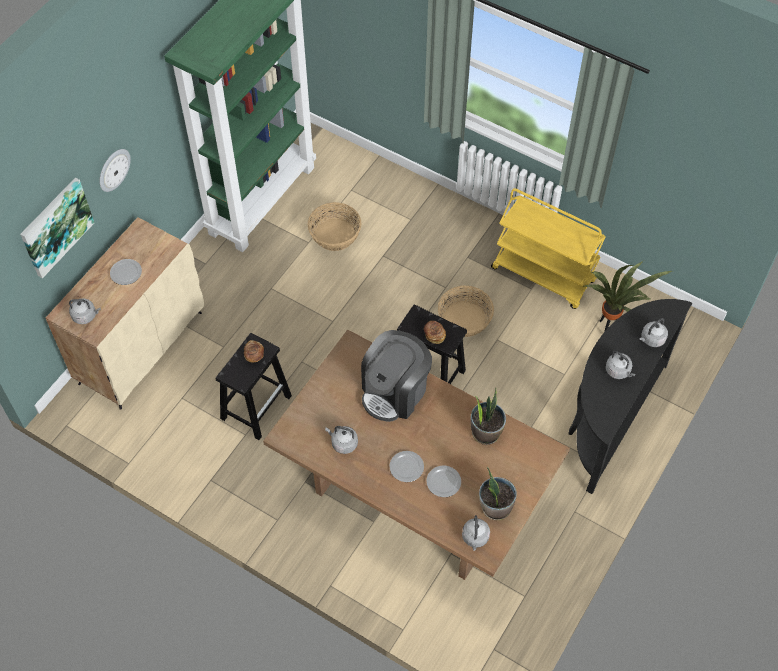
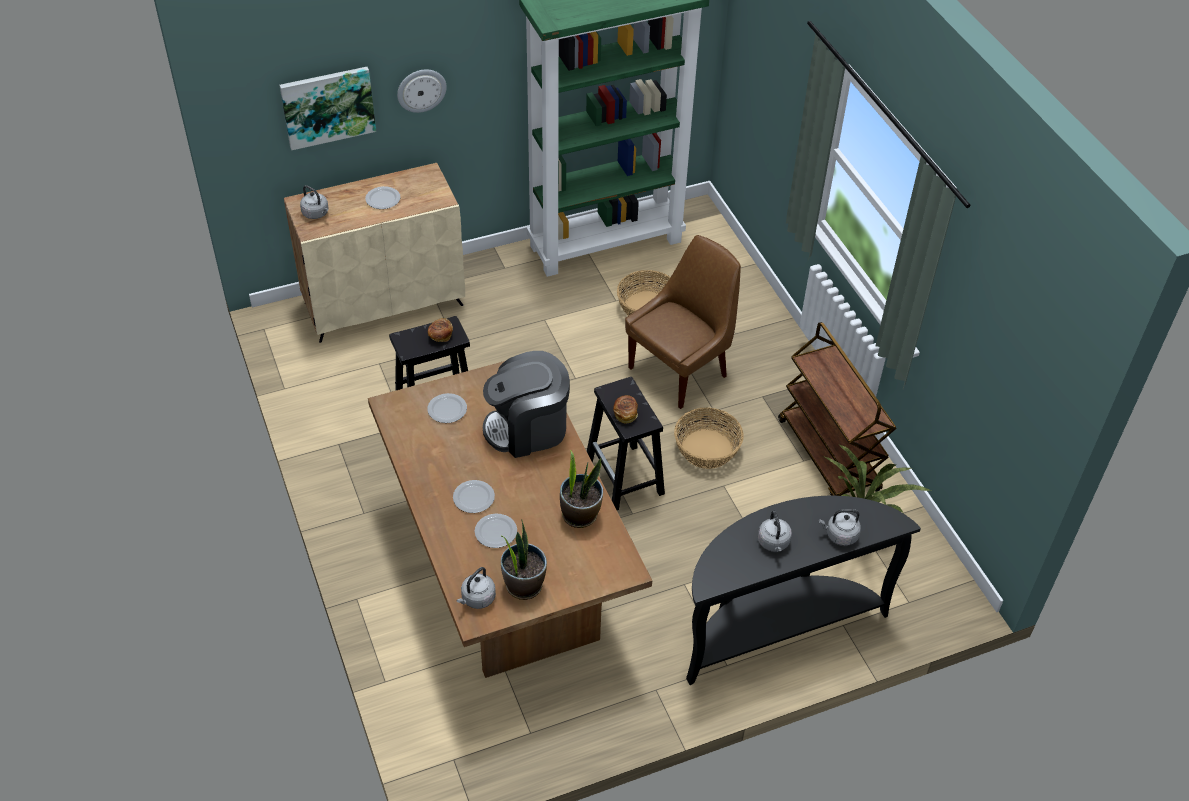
camera: 35 degrees right, 10 degrees down
grey kettle [325,426,358,454] -> none
yellow cart [491,188,606,309] -> brown cart [778,322,897,496]
none -> plate [427,393,467,423]
none -> brown chair [625,235,741,409]

